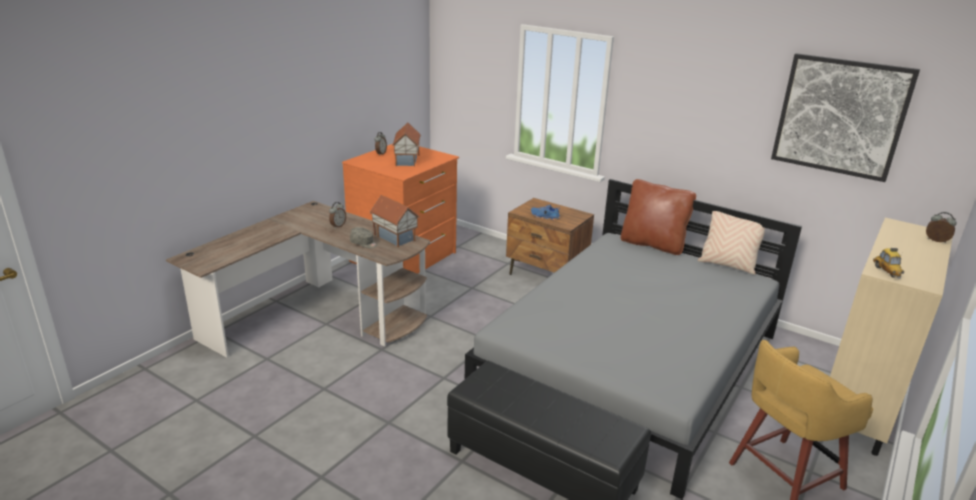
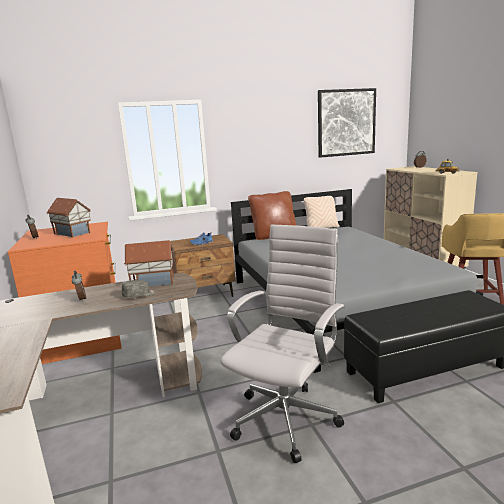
camera: 50 degrees left, 10 degrees down
none -> white office chair [221,224,345,463]

